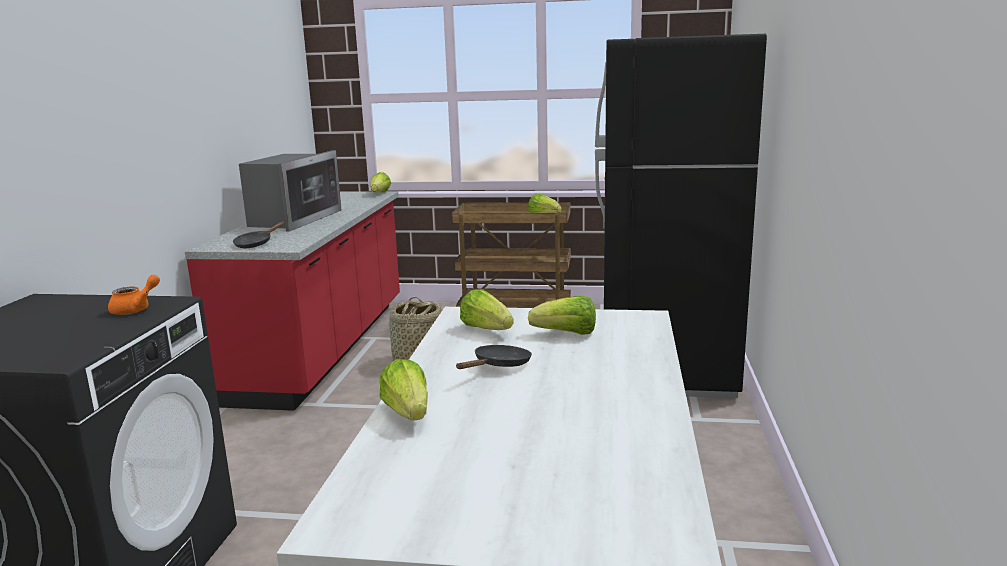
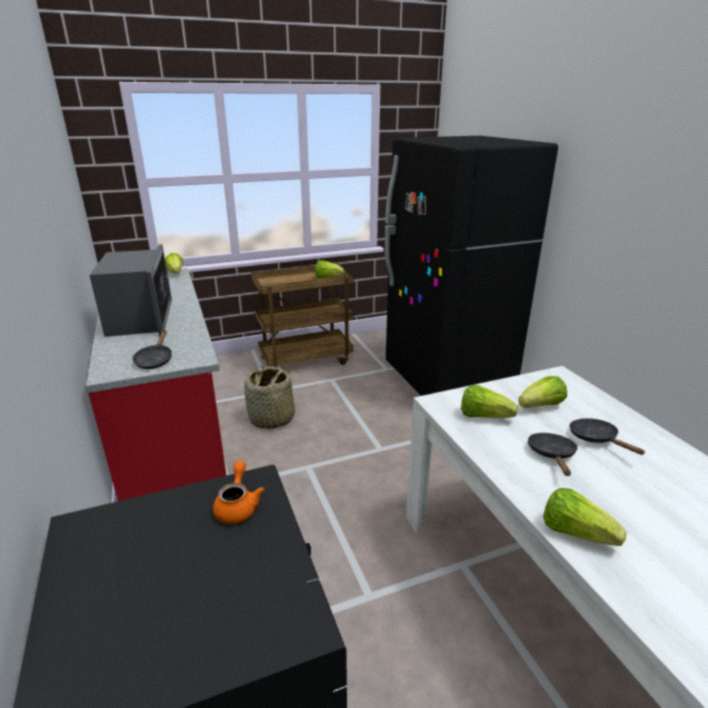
camera: 30 degrees left, 10 degrees up
none -> black frying pan [569,418,645,455]

